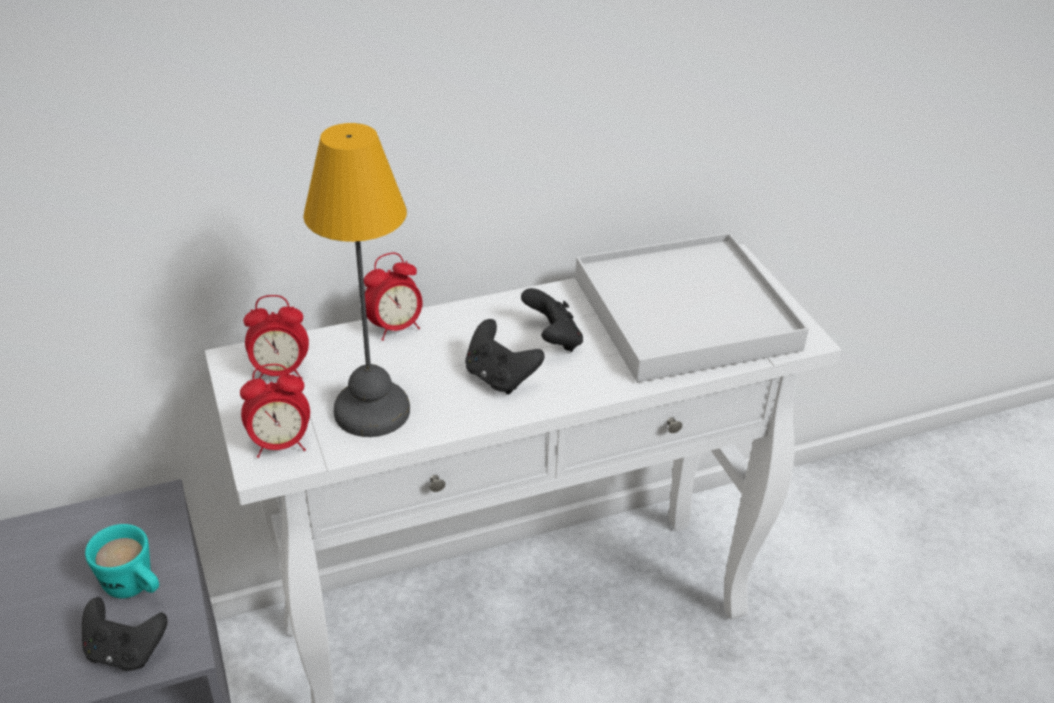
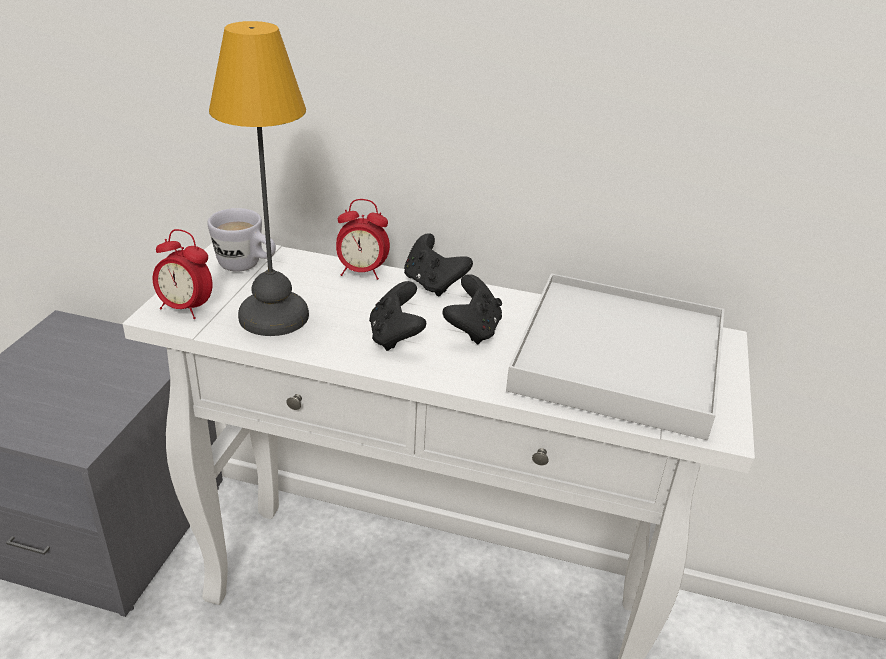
camera: 35 degrees right, 5 degrees down
black game controller [82,597,168,671] -> black game controller moved to [404,233,473,296]
turquoise mug [85,524,159,598] -> none
alarm clock [244,295,309,379] -> white mug [207,208,276,272]

